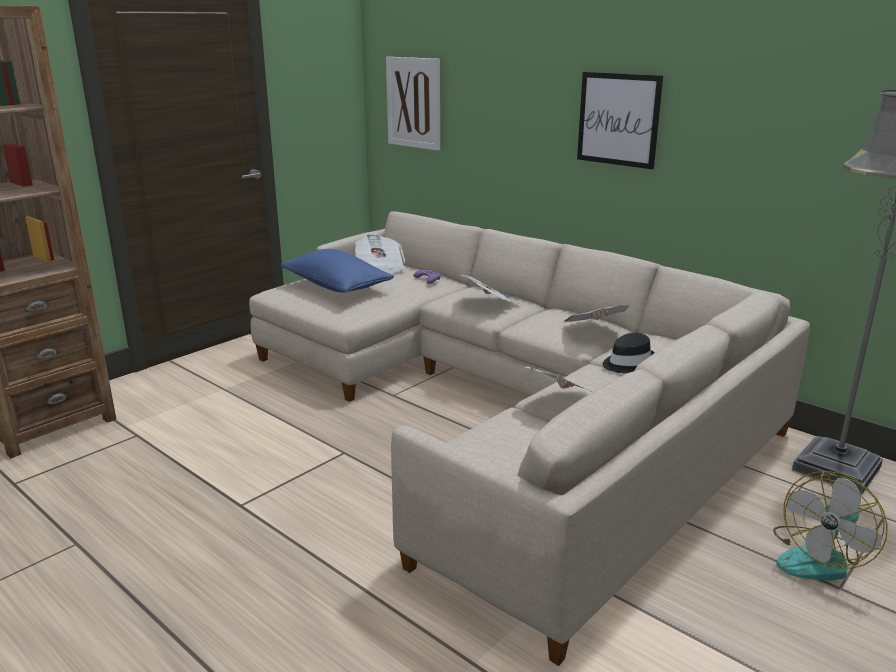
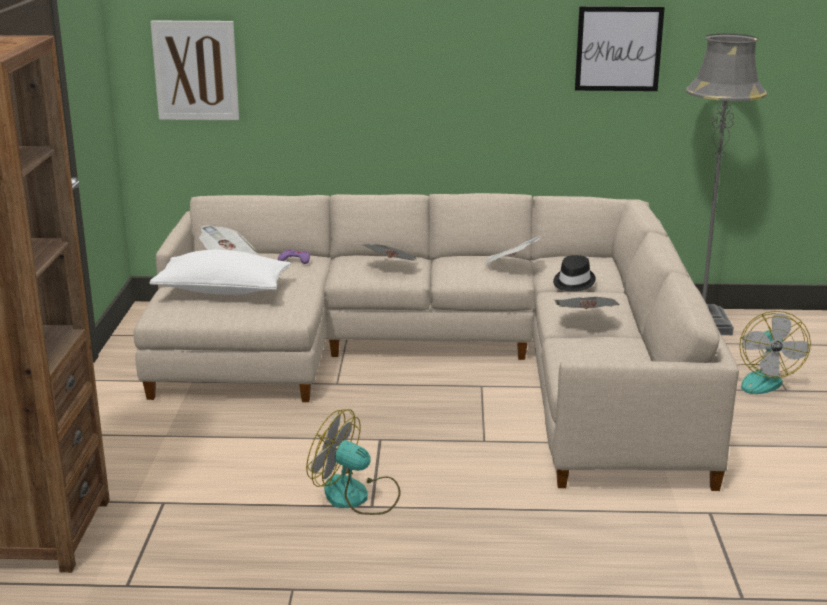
camera: 40 degrees left, 0 degrees up
blue pillow [280,249,394,293] -> white pillow [150,250,291,295]
picture [577,72,663,169] -> picture moved to [575,6,665,91]
none -> fan [306,409,401,515]

